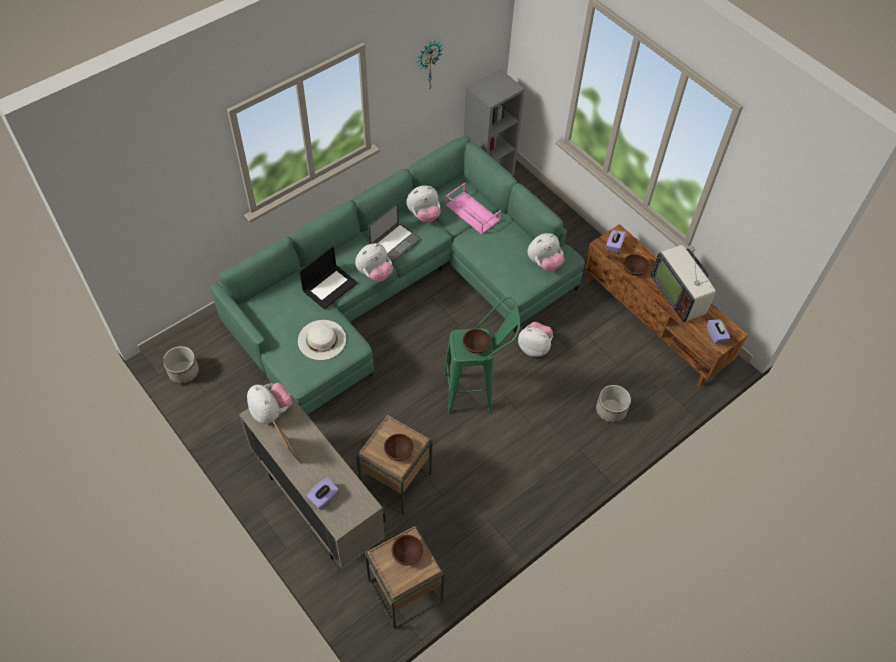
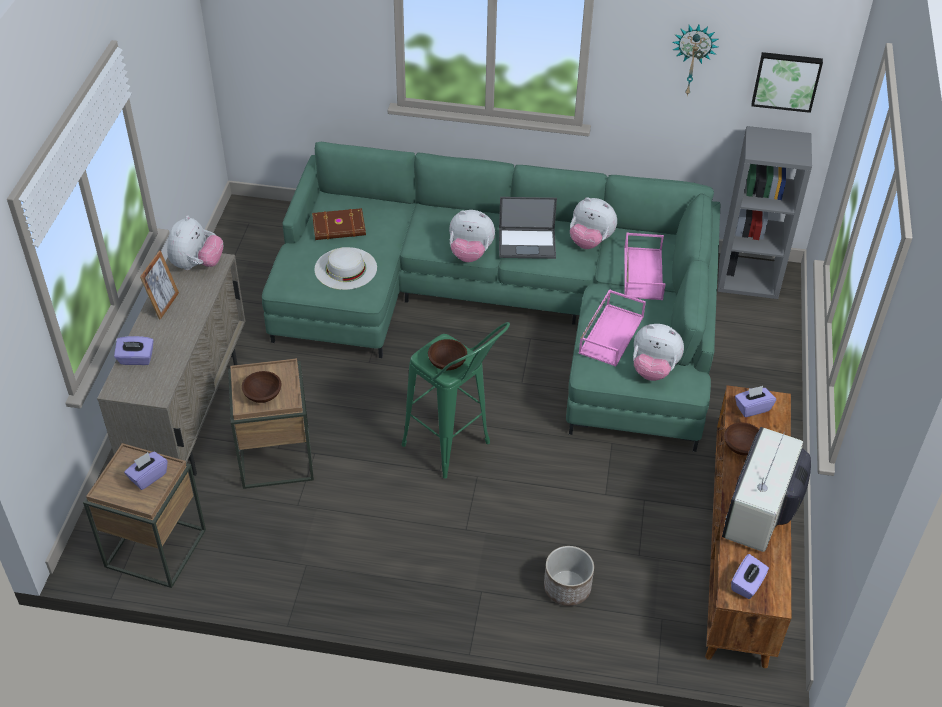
camera: 50 degrees right, 10 degrees down
planter [163,346,199,384] -> none
laptop [299,246,358,309] -> none
brown bowl [392,535,423,566] -> purple tissue box [124,451,167,490]
plush toy [518,322,553,357] -> none
none -> brown book [312,208,366,240]
none -> pink tray [579,289,646,367]
none -> picture [752,52,823,113]

